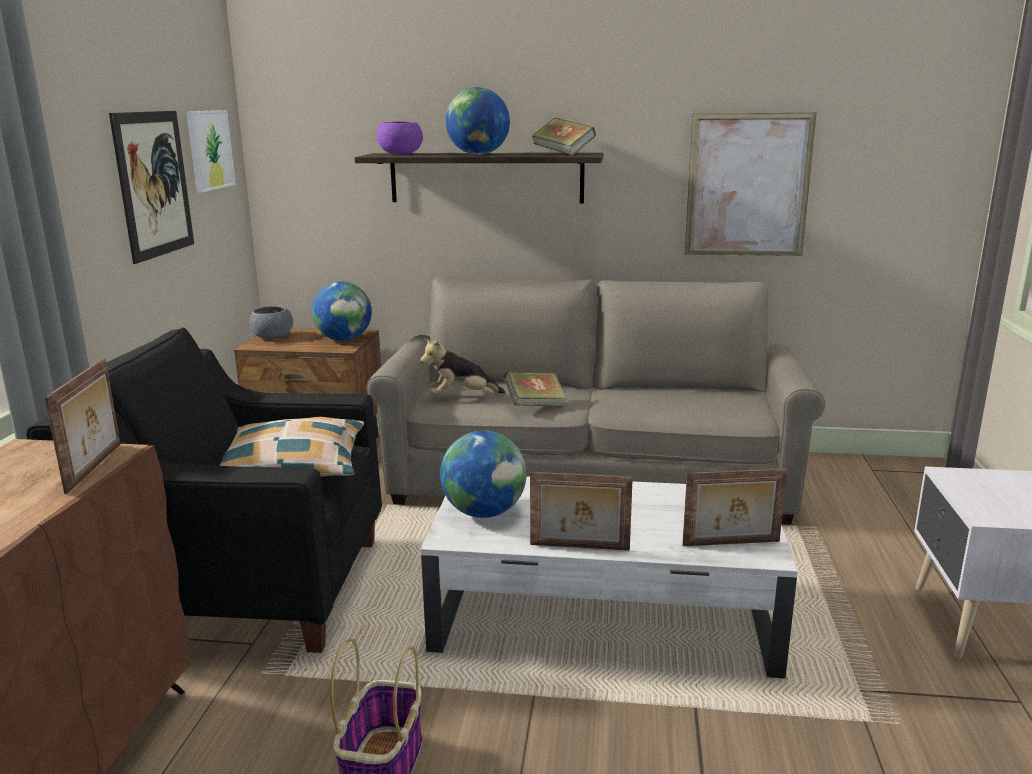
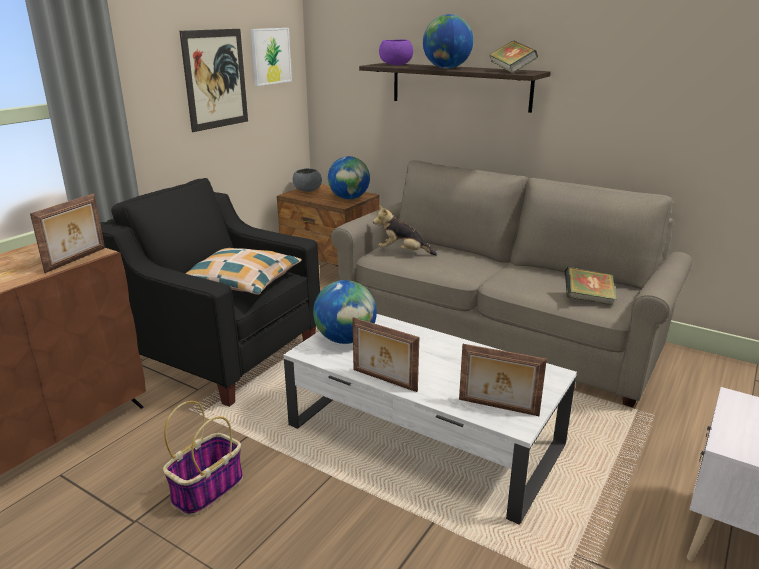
camera: 25 degrees right, 5 degrees up
book [504,371,567,407] -> book moved to [565,267,617,305]
picture [685,113,817,256] -> none

